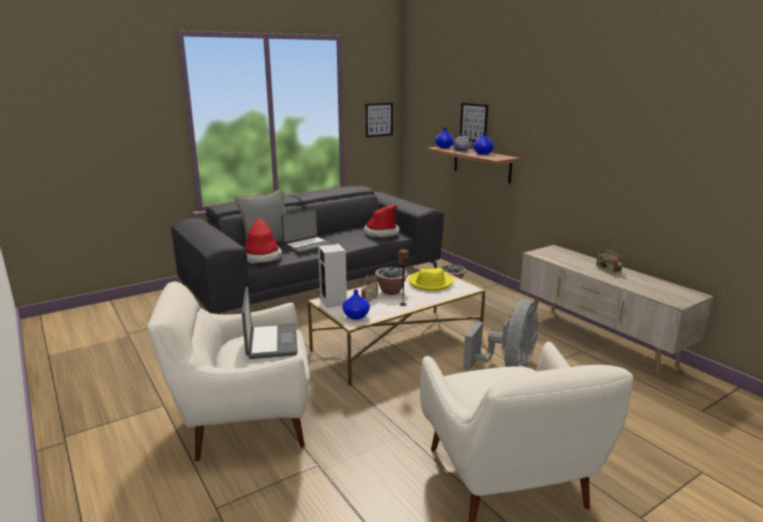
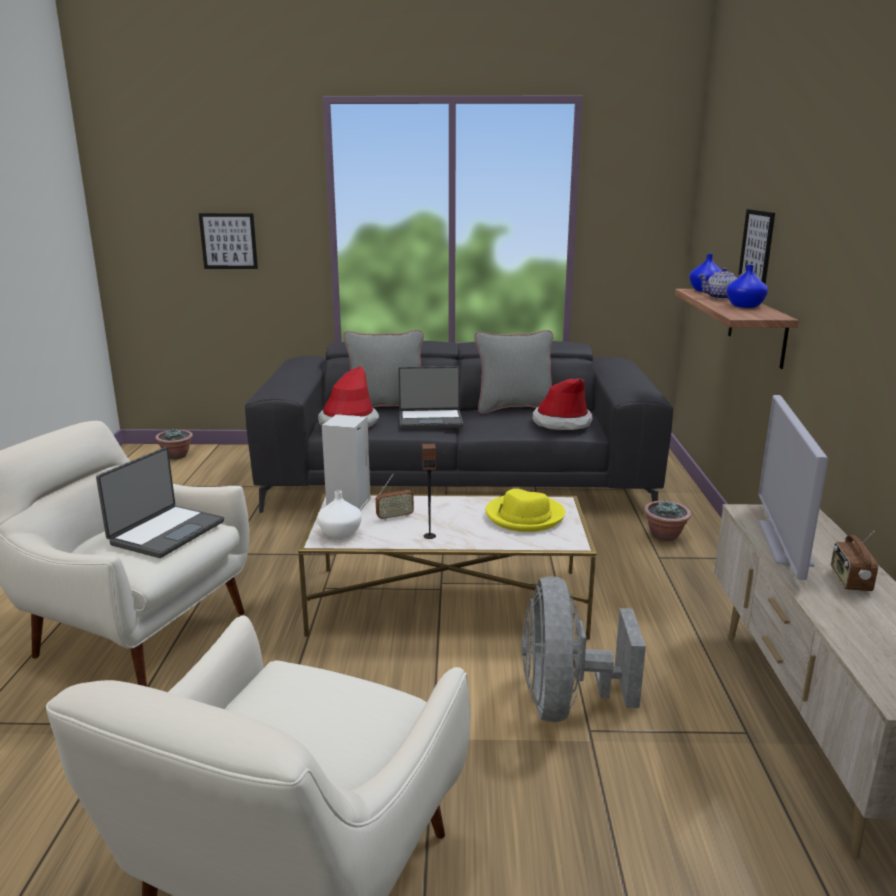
camera: 35 degrees right, 0 degrees up
blue vase [342,289,370,320] -> white vase [317,490,362,539]
picture [365,103,393,137] -> picture moved to [199,213,258,269]
potted plant [375,266,408,295] -> potted plant moved to [155,428,193,459]
grey fan [463,300,538,371] -> grey fan turned 120 degrees clockwise [521,576,646,722]
none -> grey pillow [474,330,553,414]
none -> television [758,395,828,580]

